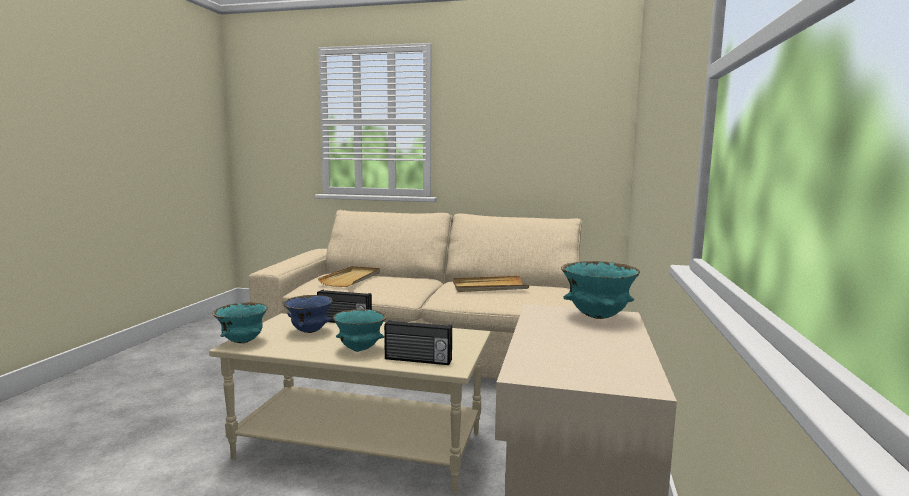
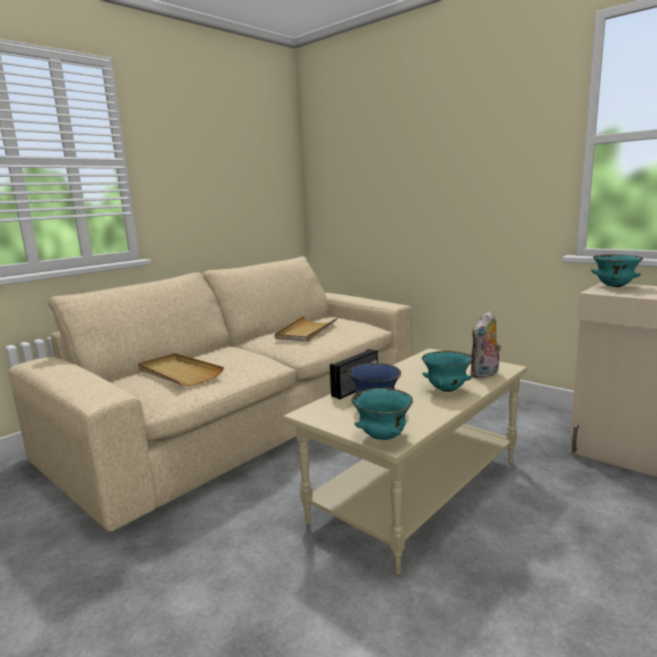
camera: 60 degrees left, 5 degrees up
radio [384,320,452,365] -> plush toy [470,311,501,378]

